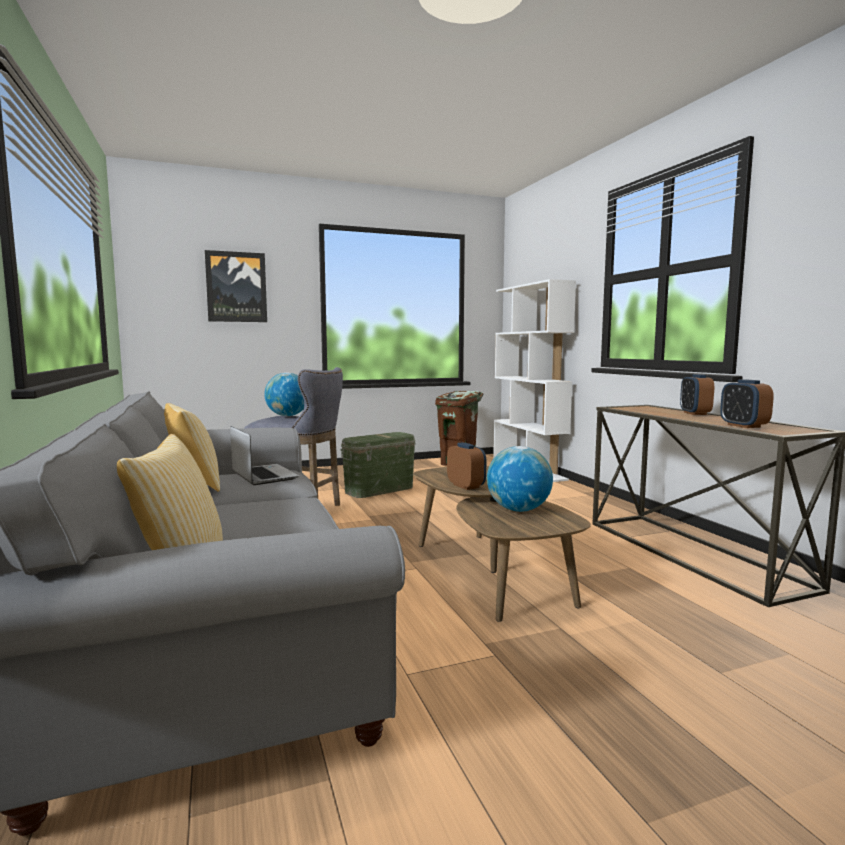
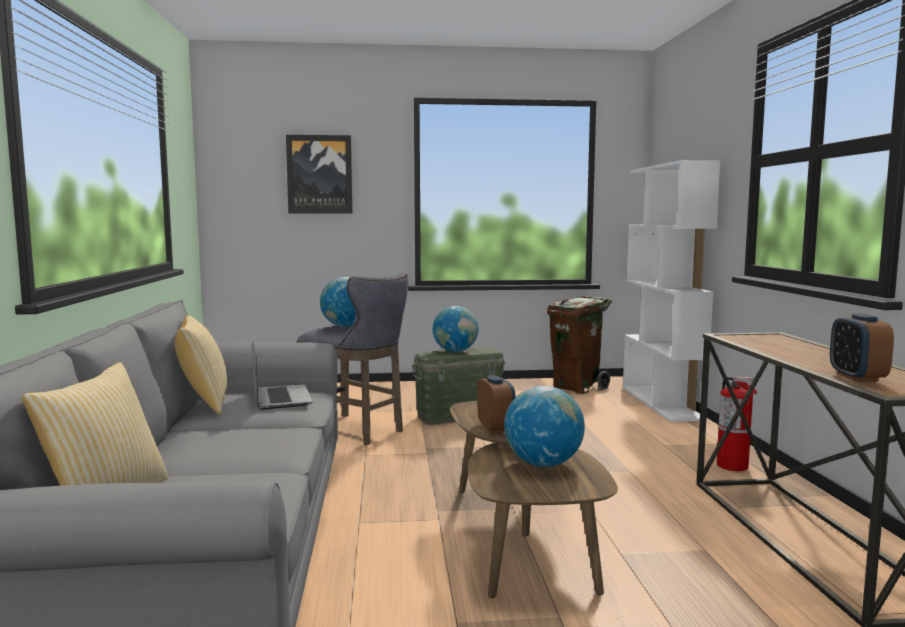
camera: 15 degrees right, 0 degrees up
alarm clock [680,374,714,415] -> none
none -> globe [433,306,478,352]
none -> fire extinguisher [717,376,757,471]

